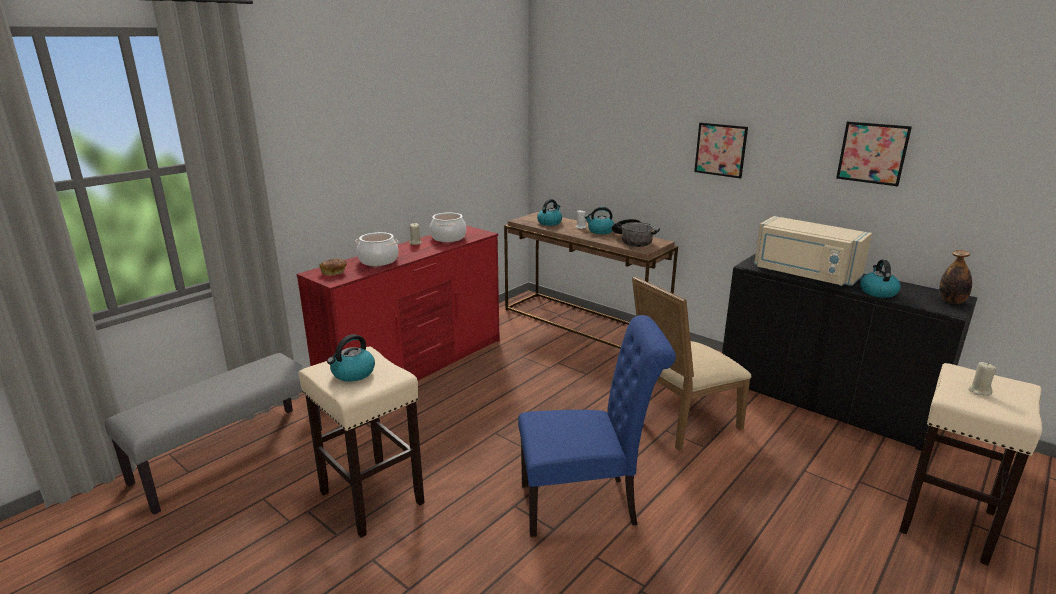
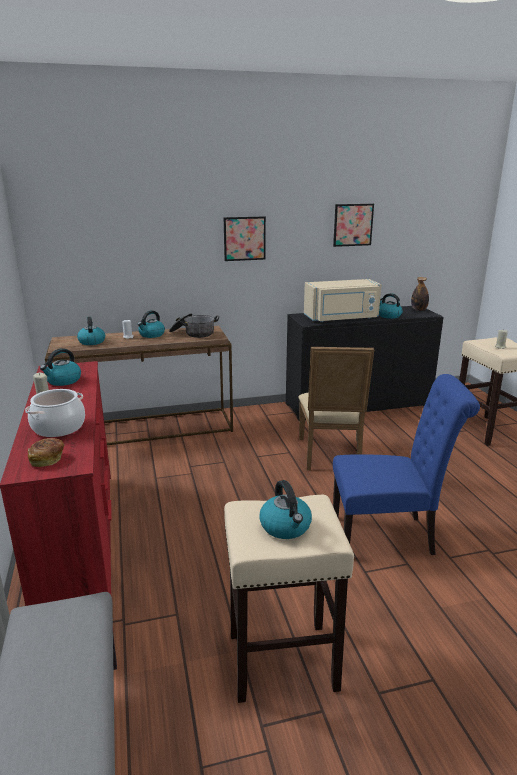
camera: 55 degrees left, 0 degrees up
cooking pot [430,213,466,242] -> kettle [40,348,81,386]
blue chair [518,315,676,537] -> blue chair turned 60 degrees clockwise [333,374,480,555]

